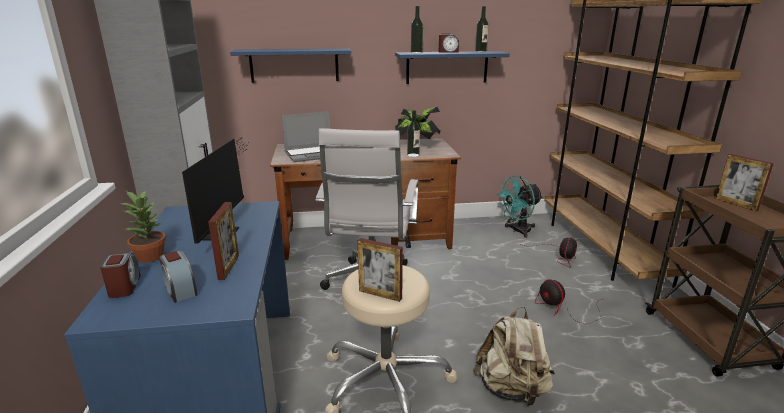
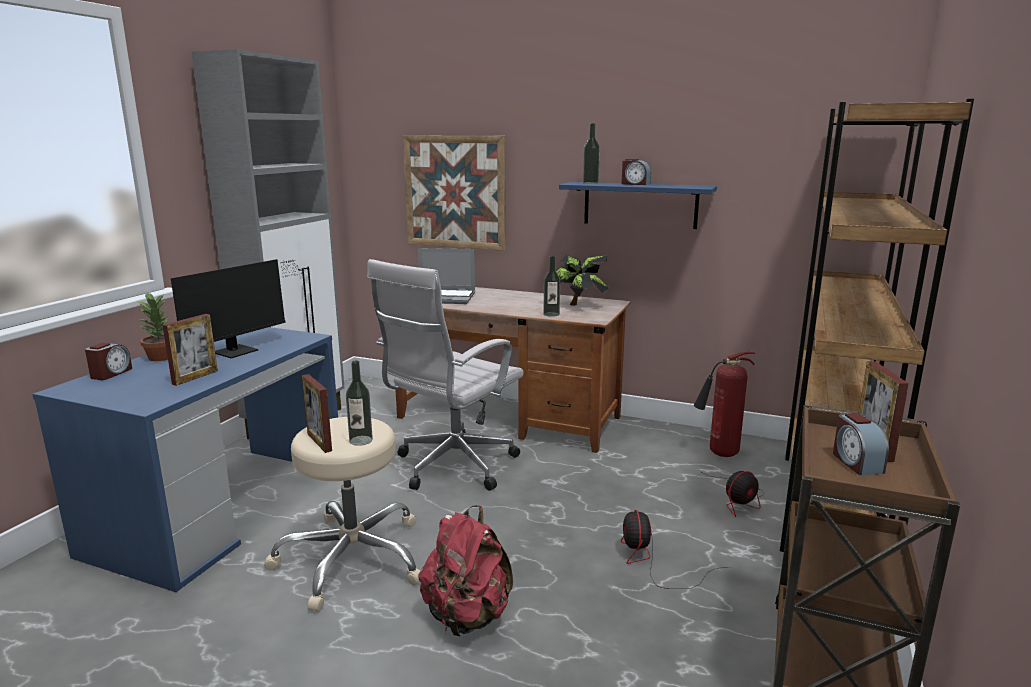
camera: 30 degrees right, 5 degrees down
alarm clock [159,251,198,303] -> alarm clock moved to [833,413,889,475]
blue shelf [230,48,351,83] -> picture [403,135,506,251]
beige backpack [473,306,555,406] -> red backpack [418,505,513,636]
bottle [475,6,489,52] -> bottle moved to [346,361,373,446]
turquoise fan [495,176,543,238] -> fire extinguisher [694,352,755,457]

